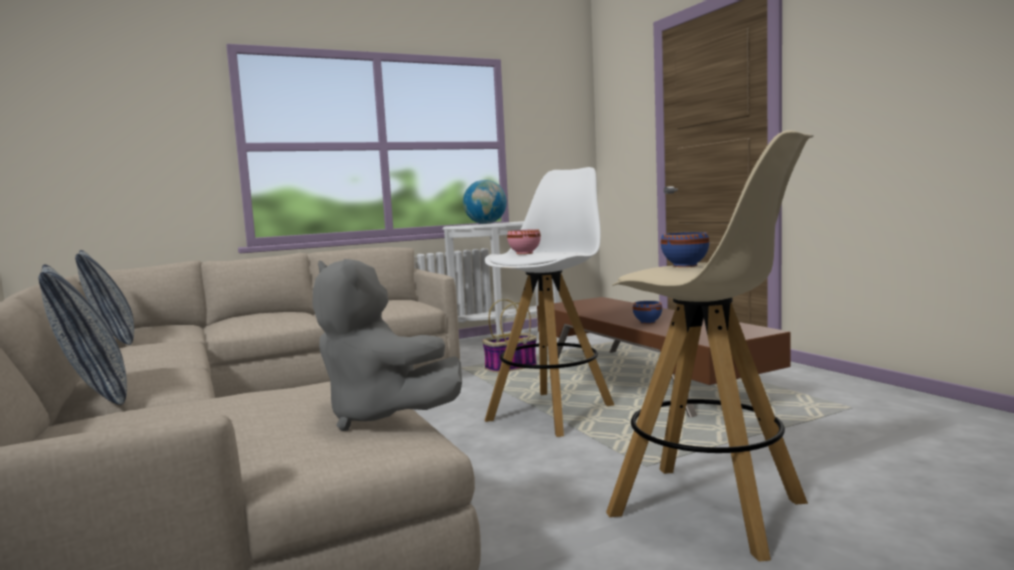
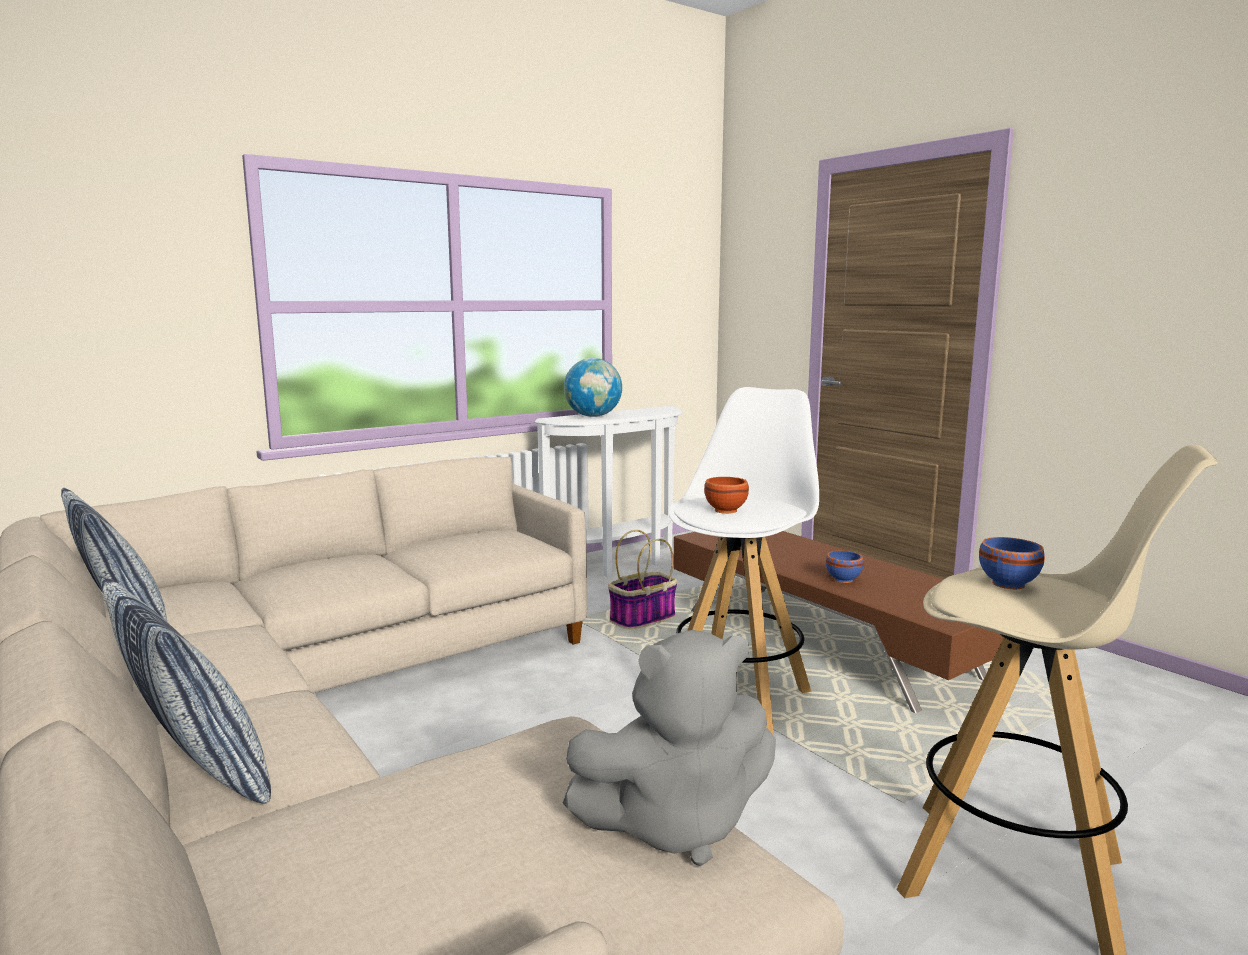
camera: 10 degrees left, 5 degrees up
grey plush toy [312,259,462,431] -> grey plush toy turned 45 degrees counterclockwise [563,630,776,866]
pink bowl [507,229,541,254] -> brown bowl [704,477,749,514]

